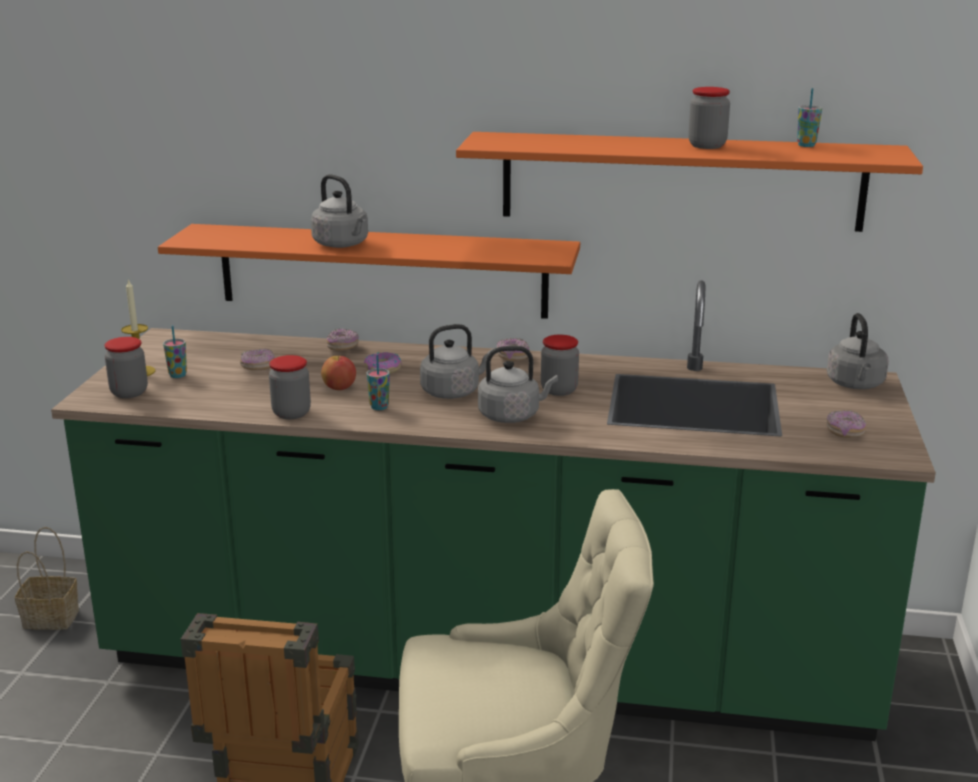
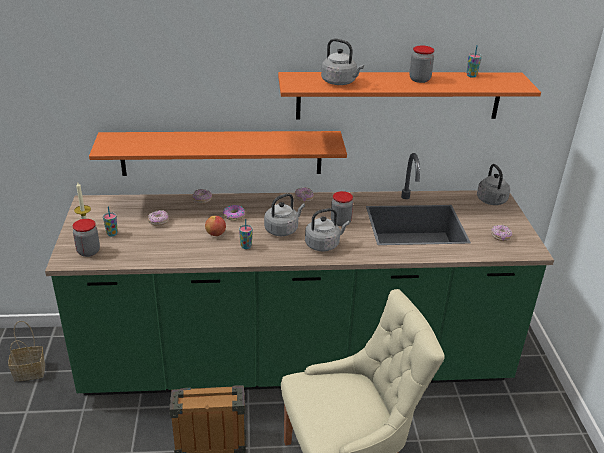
camera: 15 degrees left, 10 degrees up
jar [269,355,311,419] -> none
grey kettle [311,174,368,248] -> grey kettle moved to [321,38,364,85]

